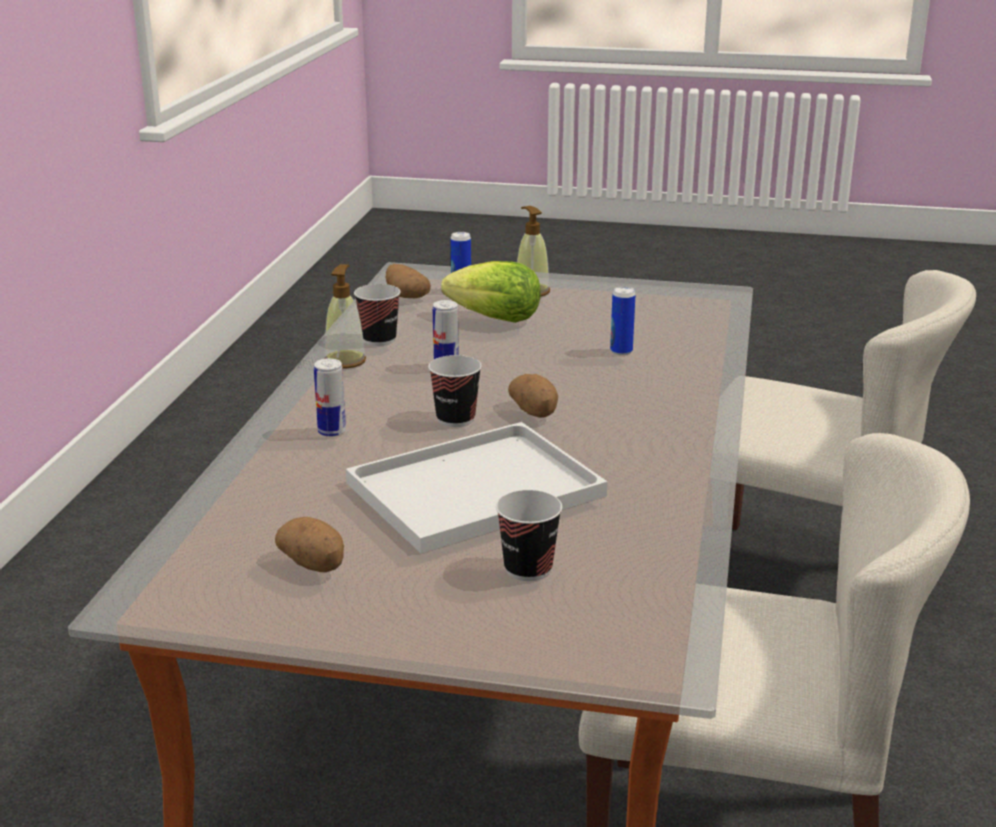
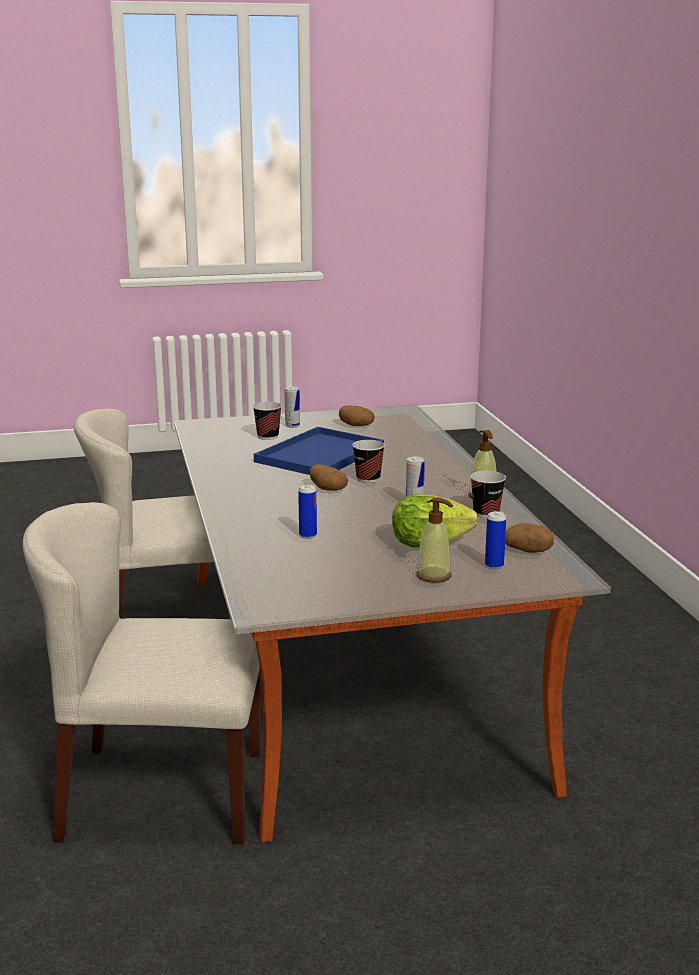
camera: 155 degrees right, 5 degrees down
can [314,358,346,437] -> can moved to [285,386,300,427]
white tray [346,422,607,553] -> blue tray [254,427,384,475]

